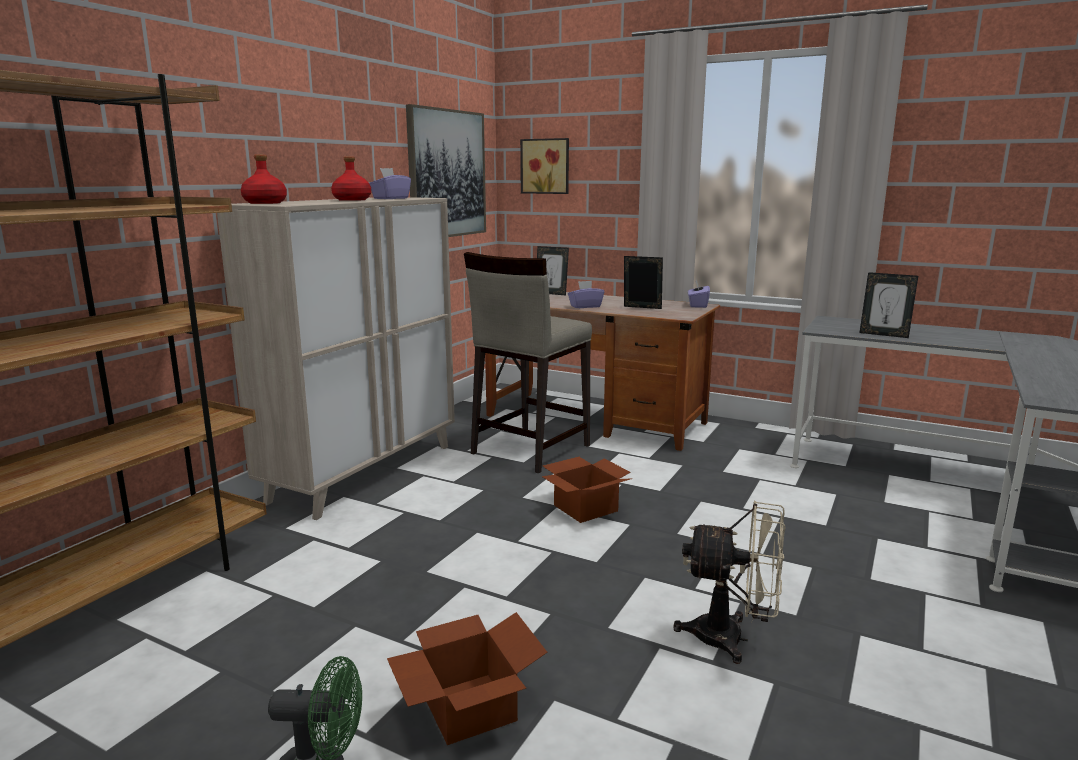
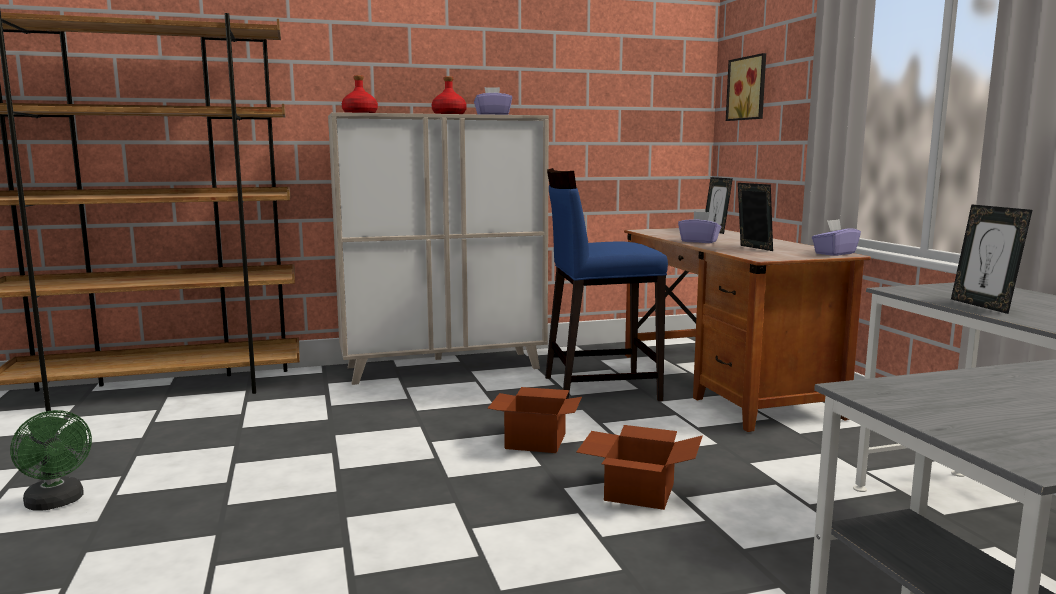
camera: 45 degrees right, 5 degrees down
cardboard box [387,612,548,745] -> cardboard box moved to [576,425,703,510]
picture [406,104,486,237] -> none
beige stool [464,252,592,473] -> blue stool [545,168,668,401]
beige fan [673,500,785,664] -> none

